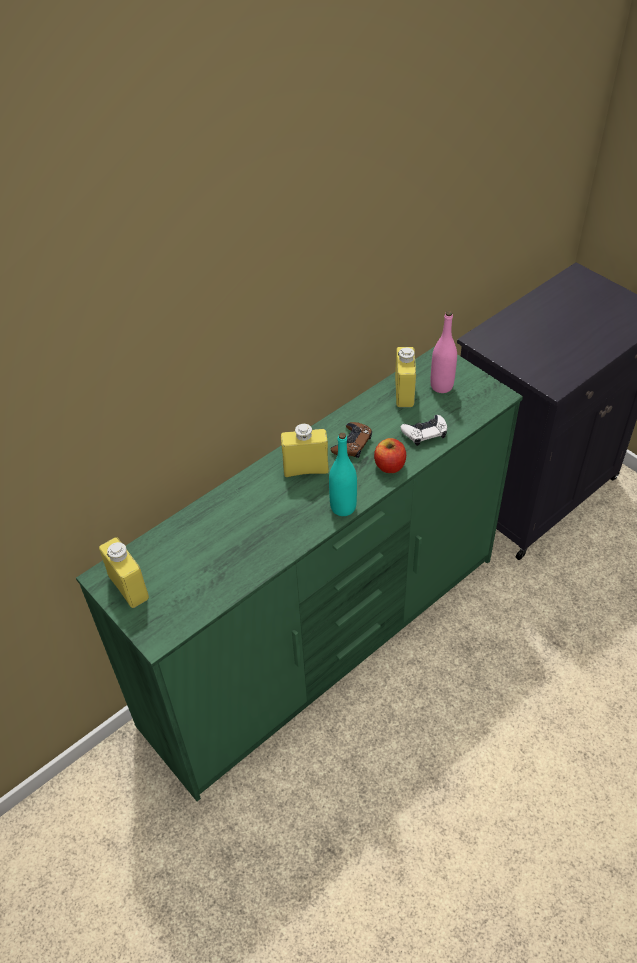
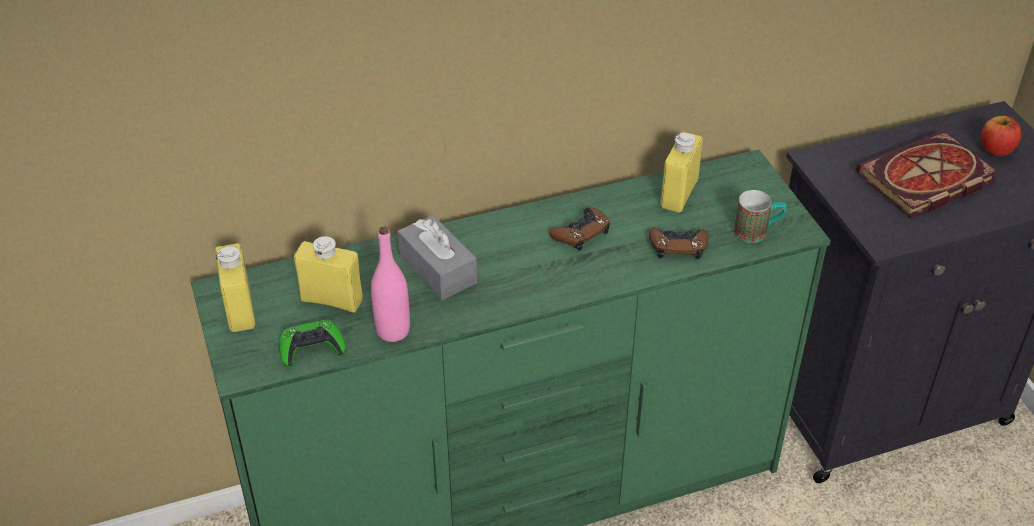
camera: 20 degrees right, 5 degrees down
yellow bottle [281,424,329,477] -> yellow bottle moved to [294,236,363,313]
turquoise bottle [329,433,357,516] -> none
apple [374,438,406,473] -> apple moved to [981,116,1021,156]
white game controller [401,415,447,446] -> brown game controller [649,227,708,259]
pink bottle [430,311,457,393] -> pink bottle moved to [371,226,410,342]
none -> green game controller [280,320,346,367]
none -> grey tissue box [398,215,477,300]
none -> mug [734,190,786,243]
none -> book [856,130,999,218]

